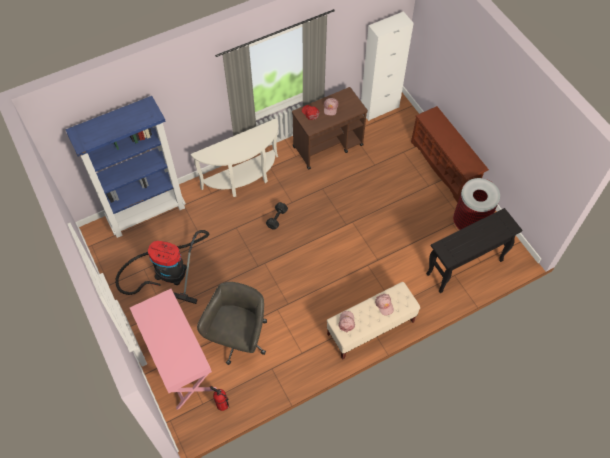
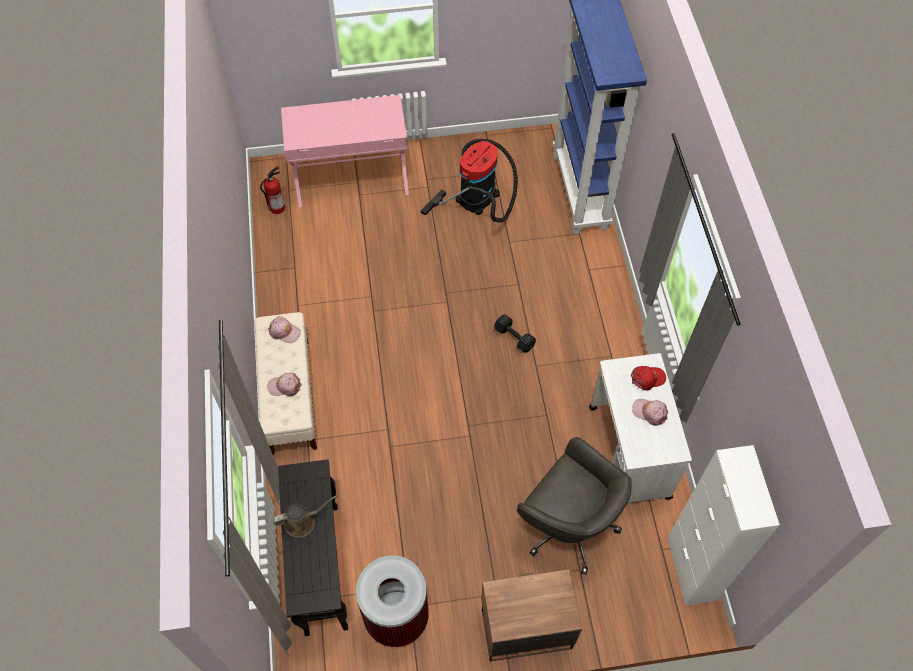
camera: 110 degrees right, 0 degrees up
white console table [191,118,278,197] -> none
grey office chair [197,282,267,365] -> grey office chair moved to [517,437,632,575]
brown cart [292,87,368,169] -> white cart [589,353,692,503]
brown shoe rack [411,106,489,203] -> nightstand [481,569,582,661]
none -> brown watering can [273,495,337,538]

